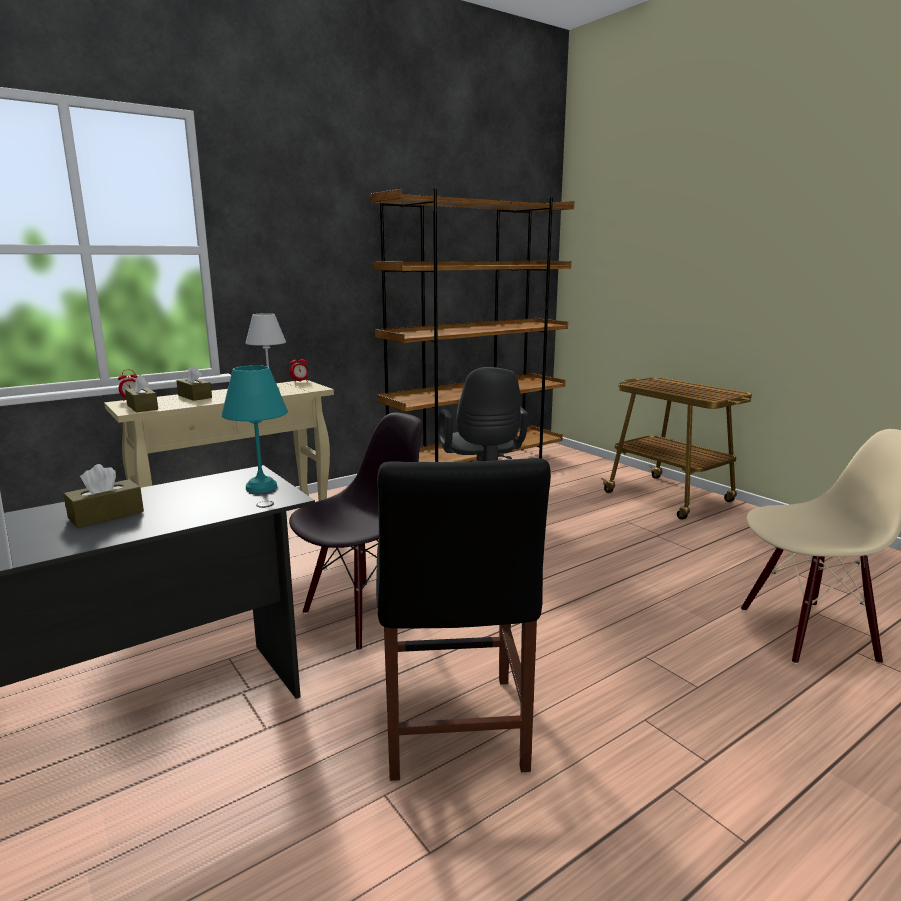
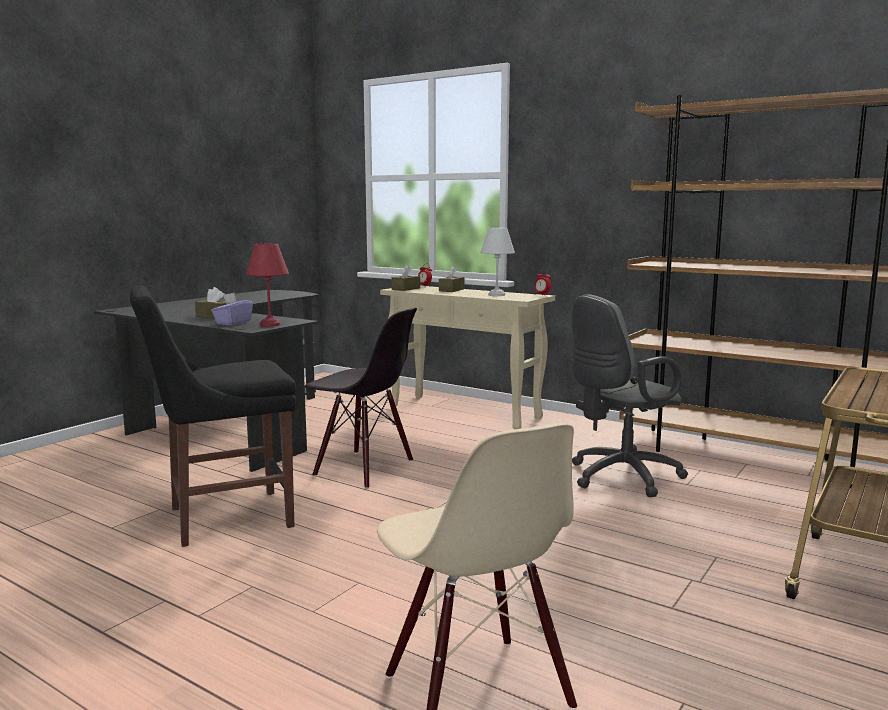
camera: 70 degrees right, 5 degrees down
turquoise table lamp [221,365,288,493] -> red table lamp [246,243,289,327]
none -> purple tissue box [211,293,253,325]

